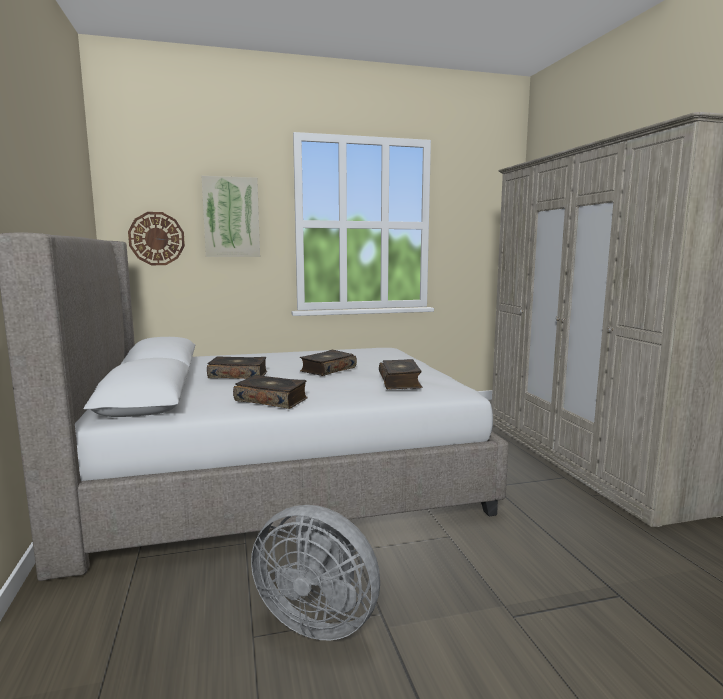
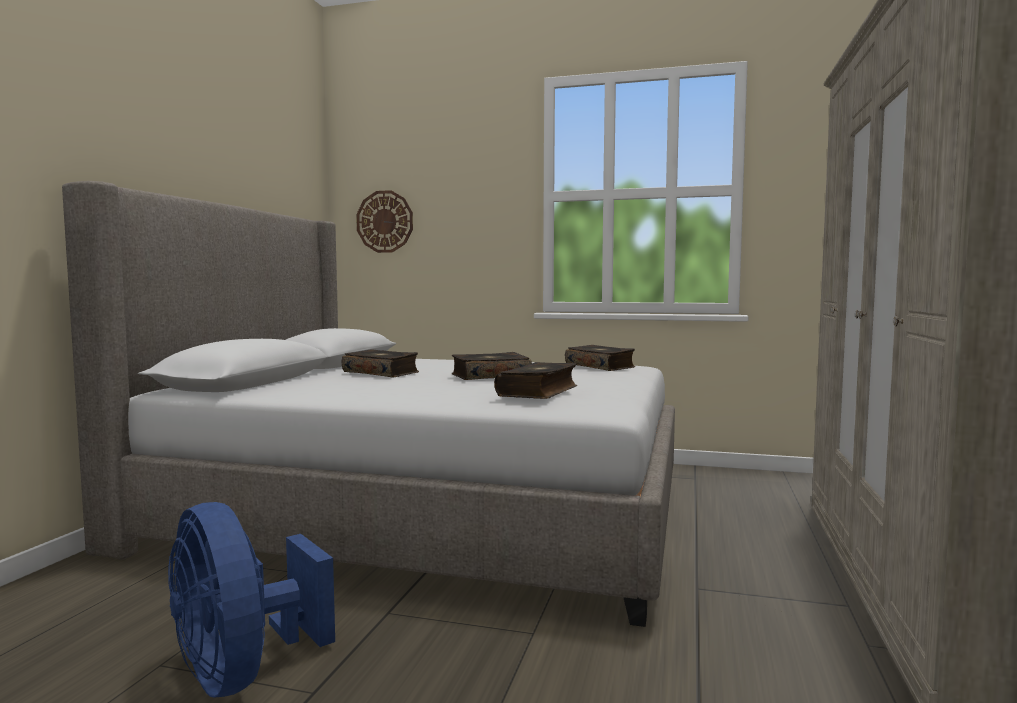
camera: 30 degrees right, 5 degrees down
picture [202,176,260,257] -> none
book [233,375,308,409] -> book moved to [565,345,635,371]
grey fan [251,505,380,641] -> blue fan [168,502,335,698]

